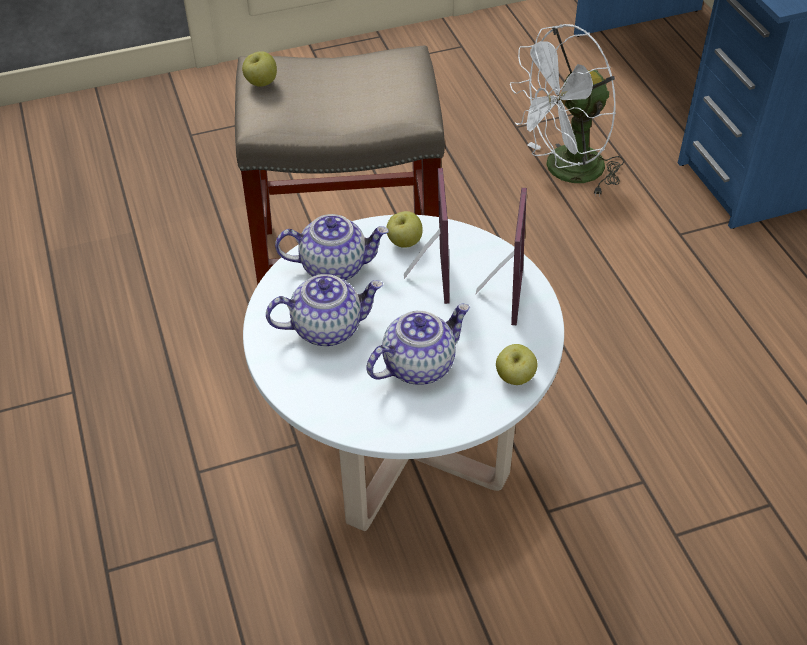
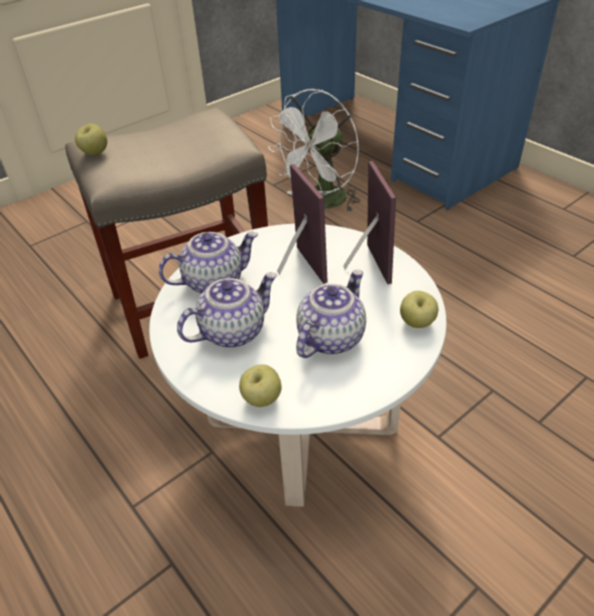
camera: 20 degrees left, 5 degrees down
apple [386,211,423,248] -> apple moved to [239,364,282,407]

